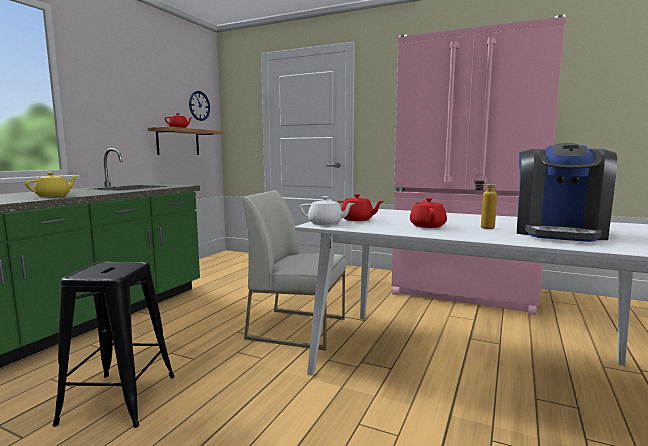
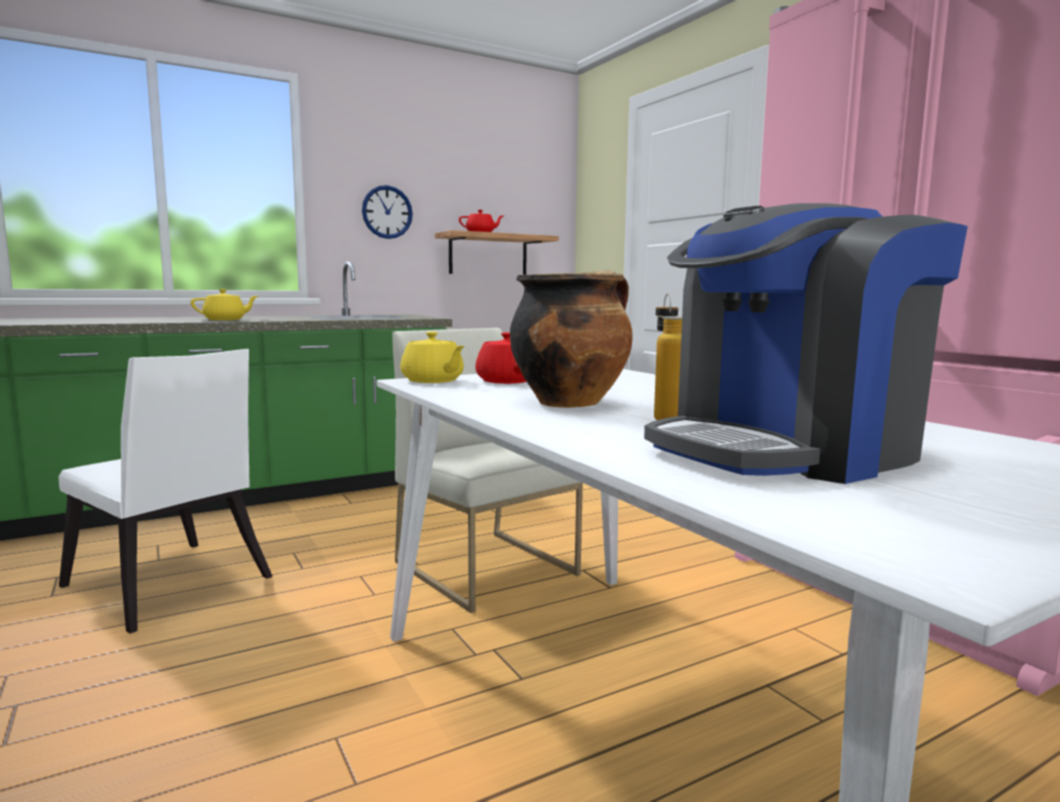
camera: 35 degrees right, 0 degrees up
black stool [53,261,175,428] -> white chair [59,349,273,634]
wall clock [189,91,210,121] -> wall clock moved to [362,185,413,239]
white teapot [300,196,354,225] -> yellow teapot [400,332,465,383]
red teapot [410,198,447,228] -> cooking pot [510,270,633,408]

